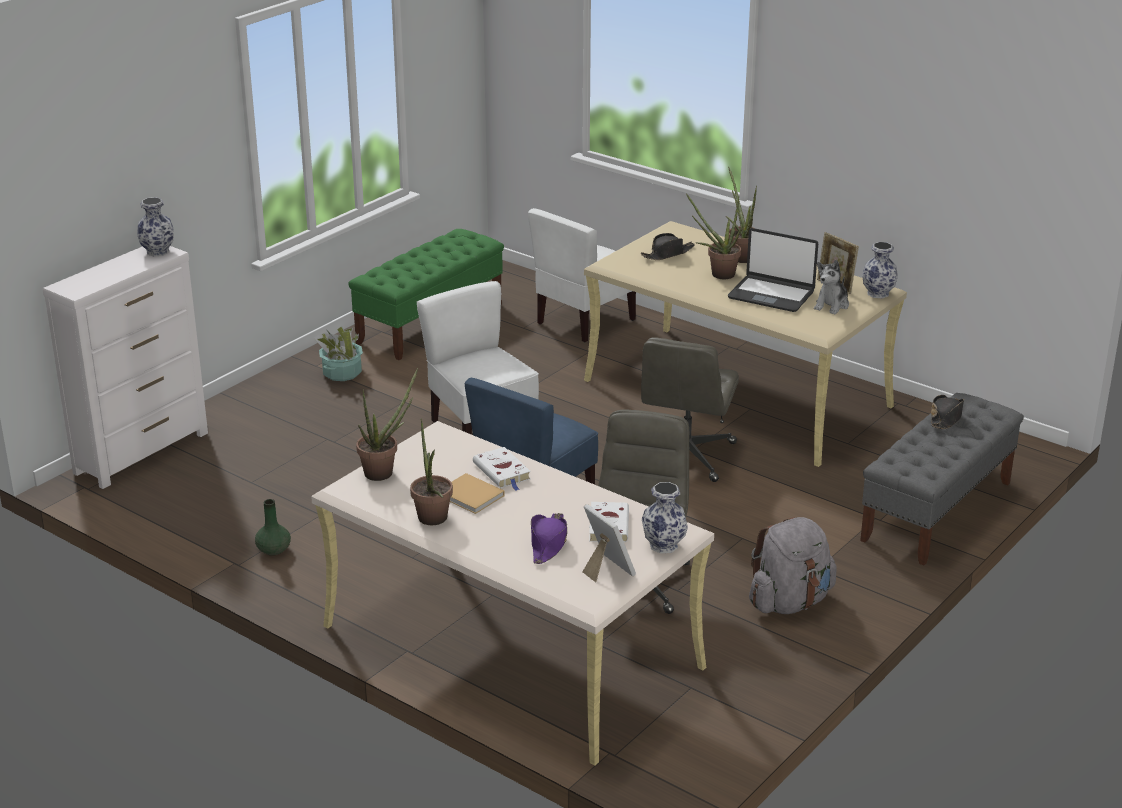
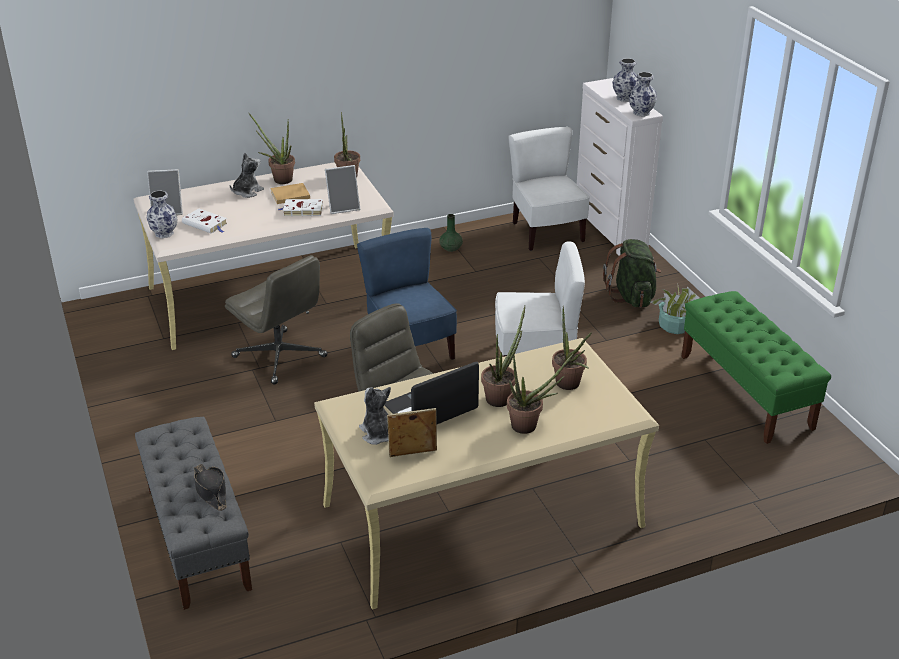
camera: 120 degrees right, 5 degrees up
white chair [528,208,636,342] -> white chair moved to [509,127,590,251]
purple hat [531,513,567,564] -> none
black hat [641,233,695,260] -> potted plant [552,305,592,390]
grey backpack [749,517,837,614] -> none
vase [862,242,897,298] -> vase moved to [612,58,639,102]
none -> plush toy [230,153,264,198]
none -> picture frame [325,165,360,214]
none -> green backpack [603,239,661,308]

